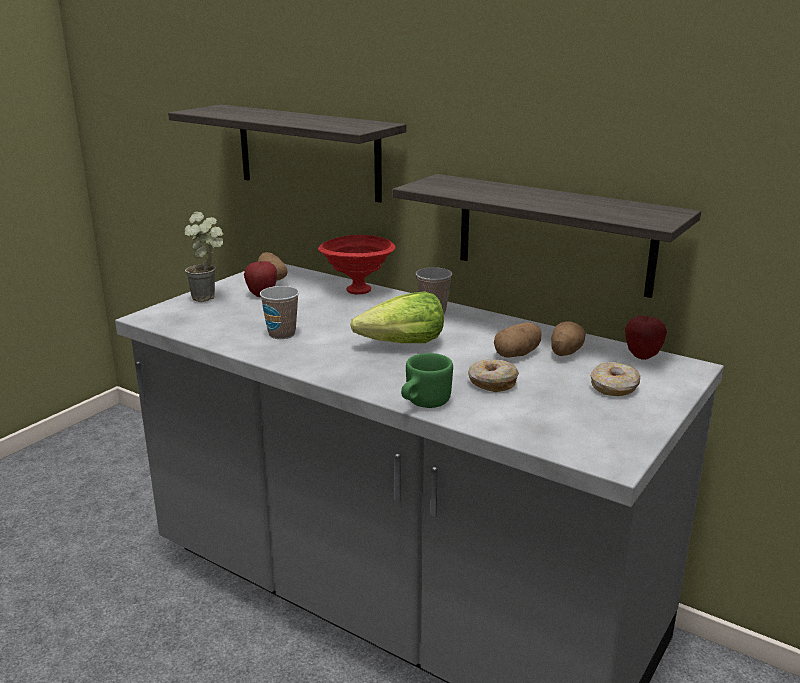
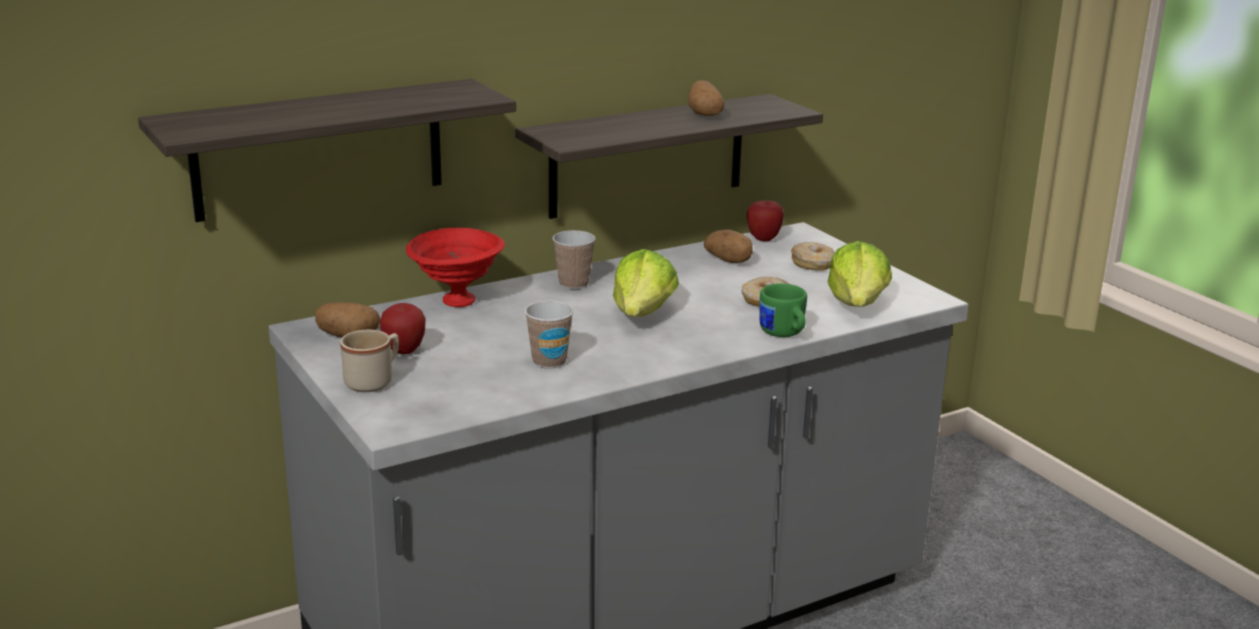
camera: 65 degrees left, 0 degrees up
potted plant [185,211,223,302] -> beige mug [340,330,399,392]
potato [494,322,542,358] -> potato moved to [688,80,724,116]
none -> lettuce [828,241,892,307]

